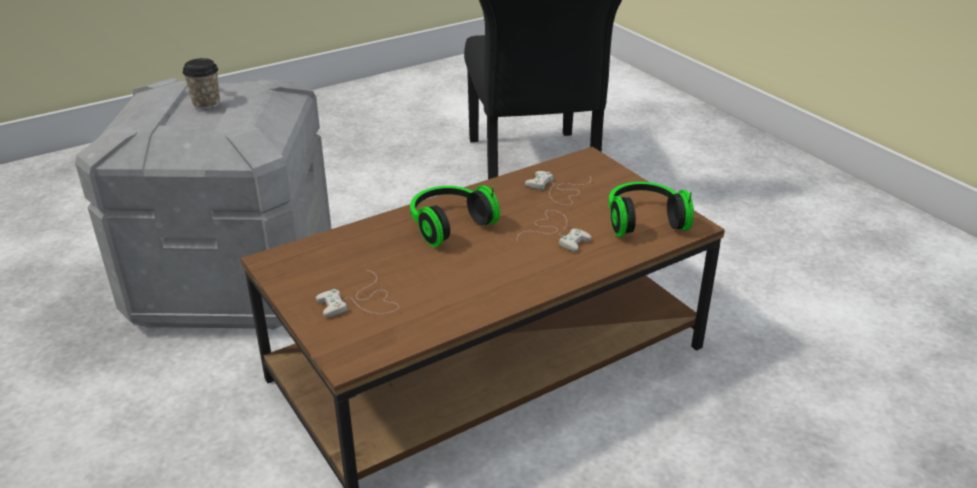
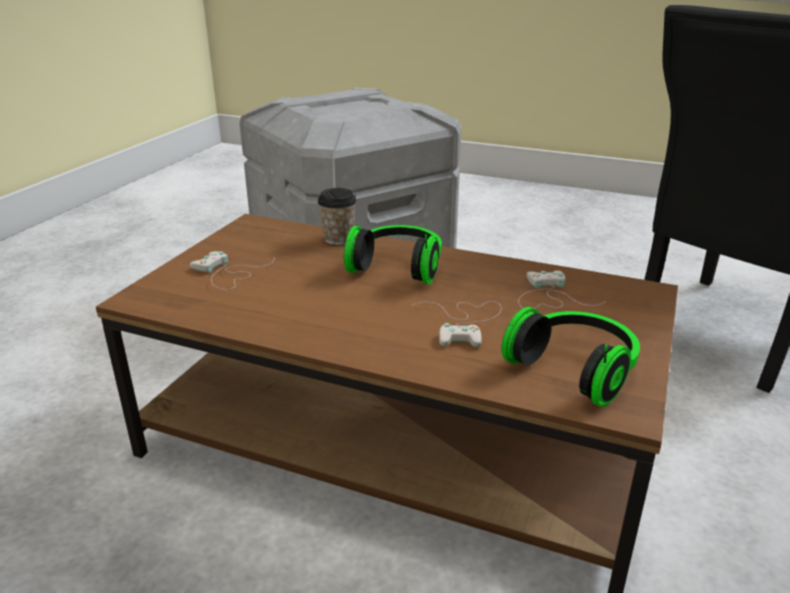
camera: 55 degrees right, 5 degrees down
cup [183,58,220,110] -> cup moved to [318,188,357,245]

